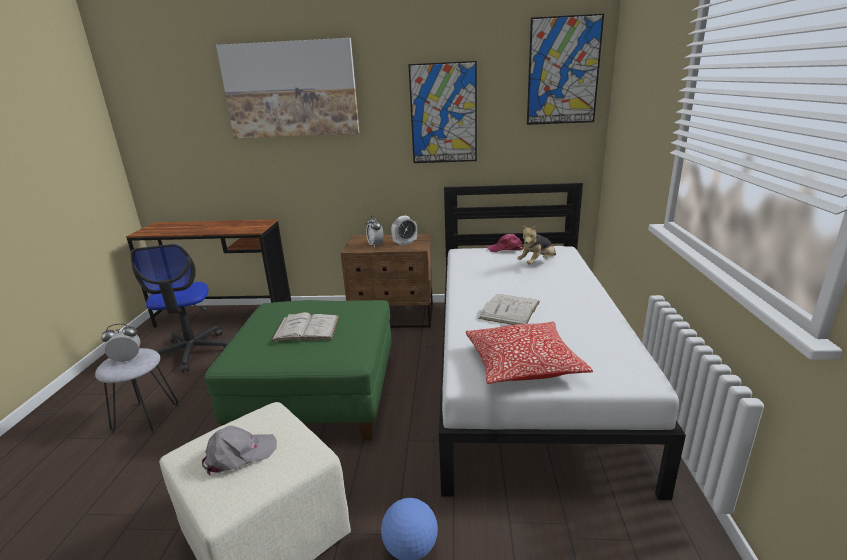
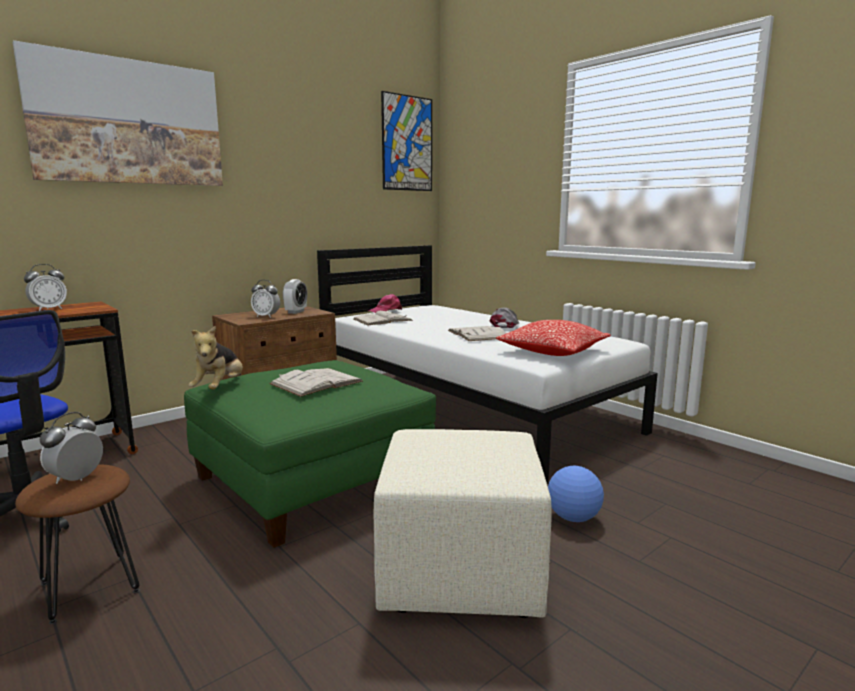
camera: 45 degrees left, 10 degrees down
grey stool [95,348,179,434] -> brown stool [15,464,140,624]
grey cap [202,426,277,476] -> grey cap moved to [490,307,519,328]
picture [408,61,477,163] -> none
plush toy [517,225,556,265] -> plush toy moved to [189,326,243,389]
none -> alarm clock [24,264,67,311]
none -> white book [354,311,413,326]

